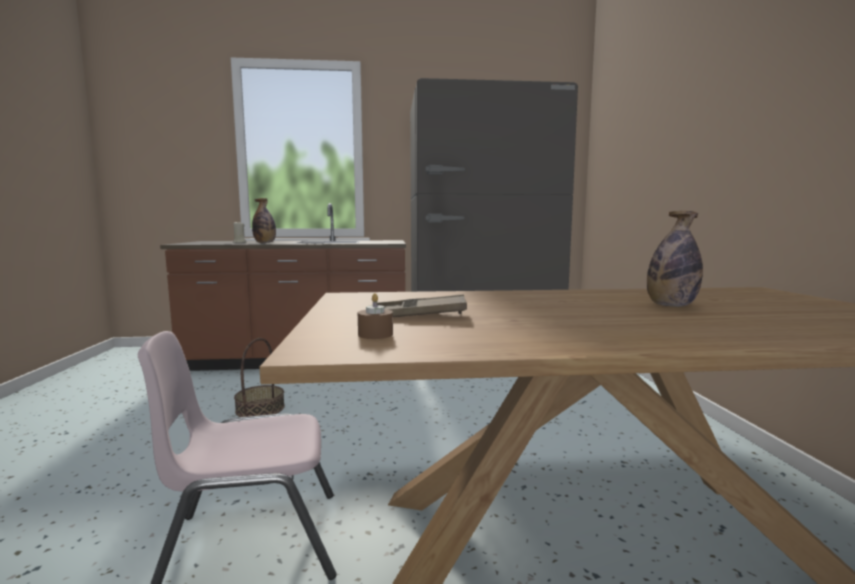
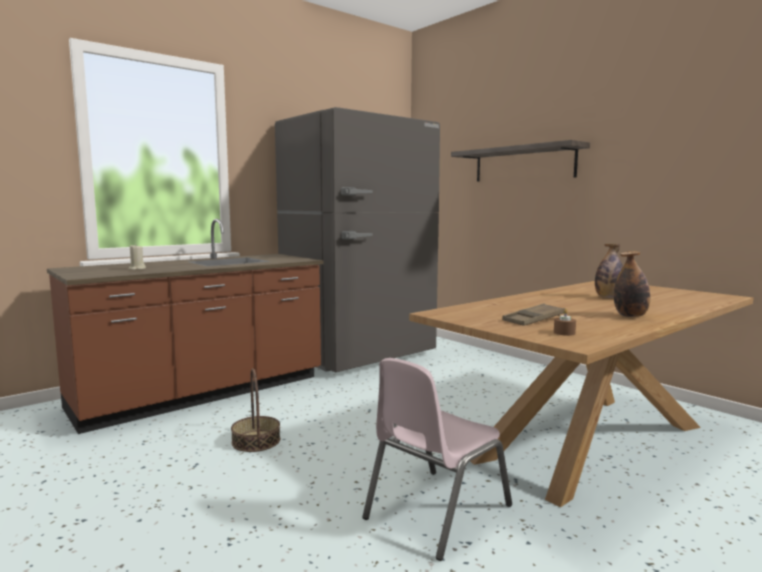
camera: 35 degrees left, 0 degrees up
bottle [252,198,276,243] -> bottle moved to [614,251,650,317]
none -> shelf [451,140,590,182]

